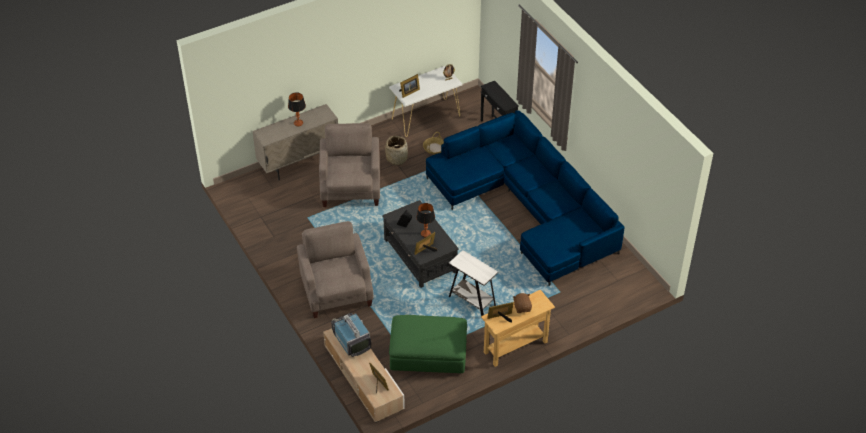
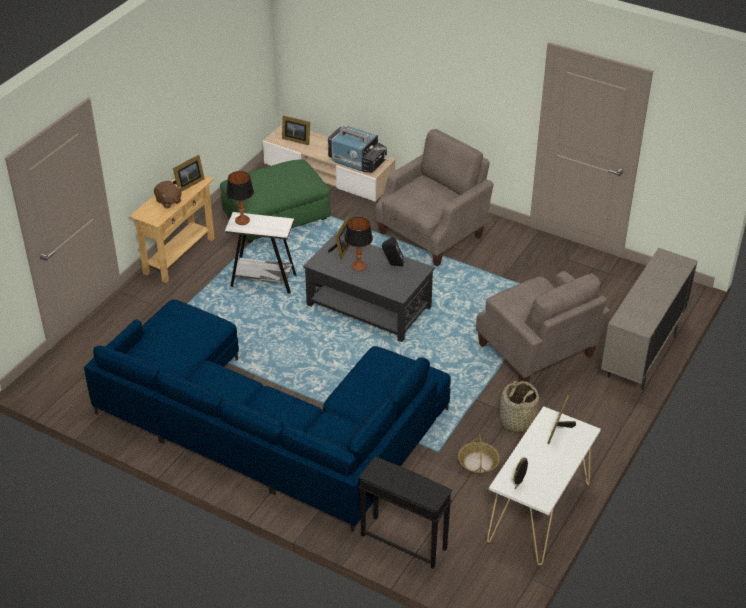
camera: 150 degrees right, 5 degrees down
table lamp [288,92,306,126] -> table lamp moved to [226,171,254,225]
beige armchair [297,221,374,318] -> beige armchair turned 90 degrees counterclockwise [375,129,494,266]

